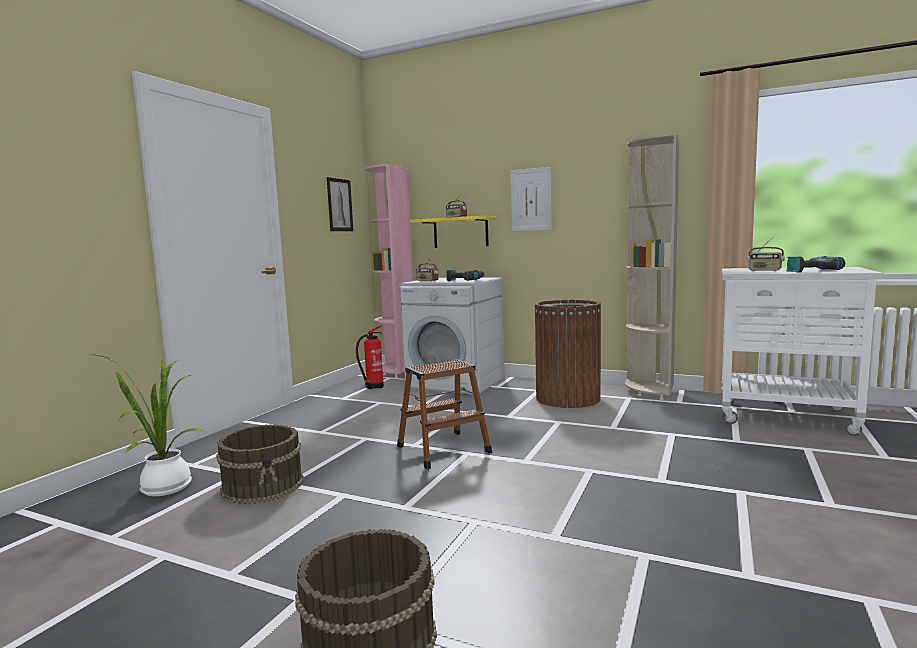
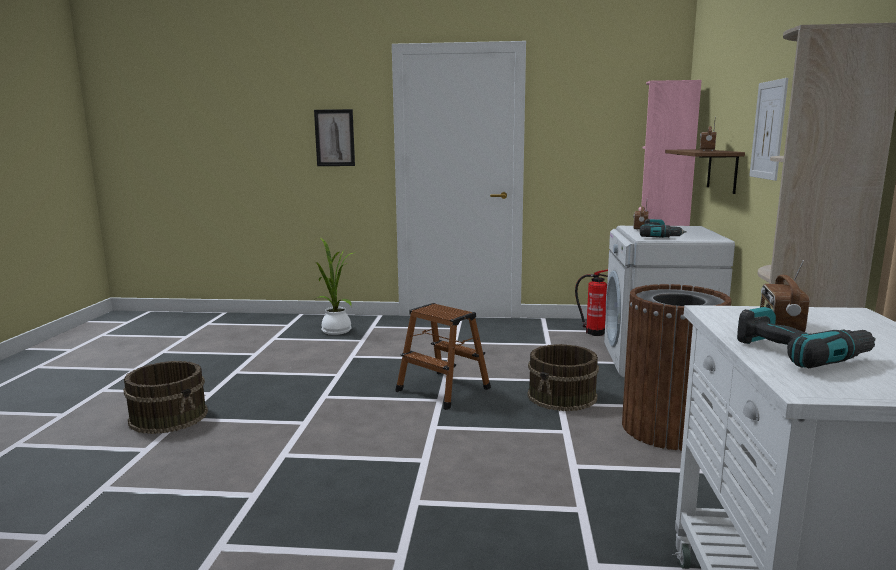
camera: 70 degrees right, 5 degrees up
brown bucket [216,424,304,504] -> brown bucket moved to [527,344,599,411]
picture [327,177,353,231] -> picture moved to [314,109,355,166]
yellow shelf [410,216,498,248] -> brown shelf [665,149,745,194]

